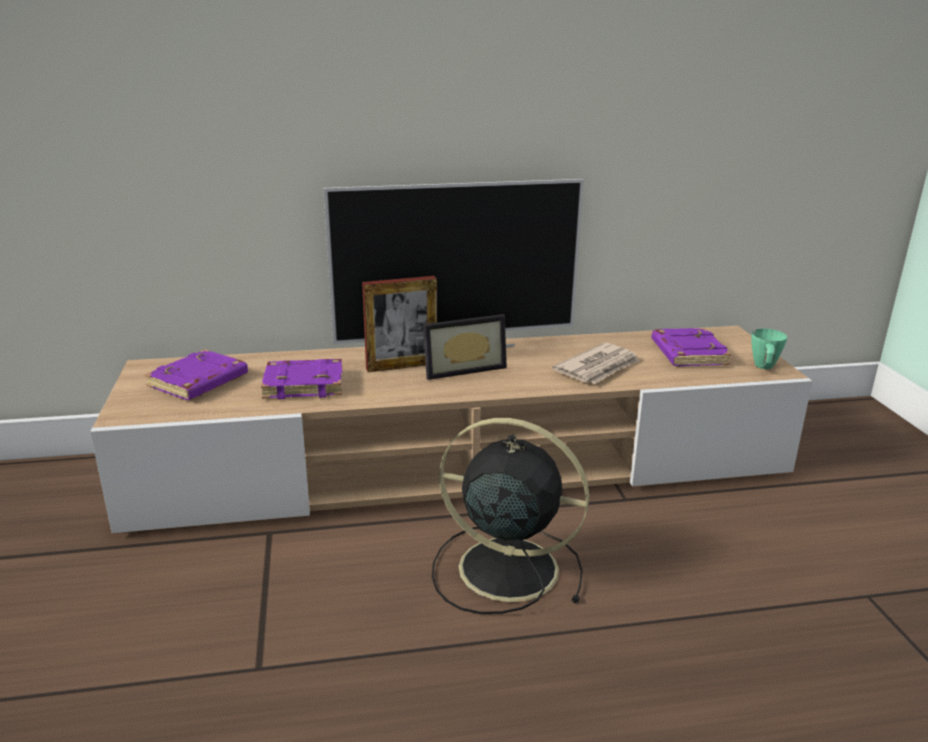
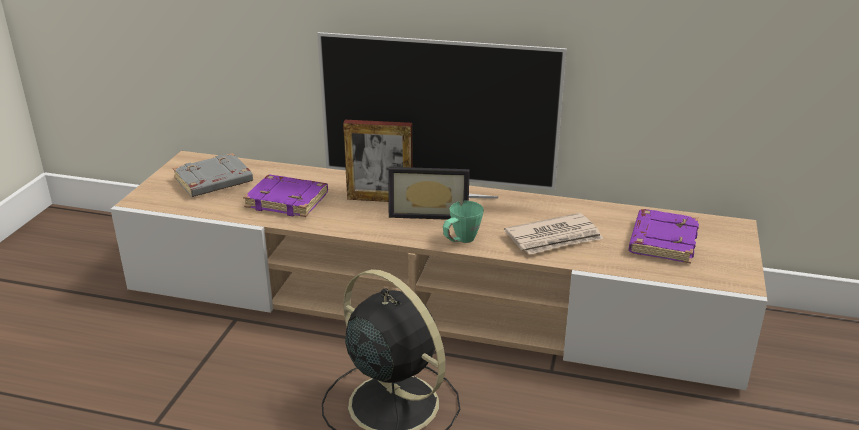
camera: 25 degrees right, 5 degrees up
purple book [145,349,248,400] -> grey book [173,153,253,197]
green mug [751,328,788,369] -> green mug moved to [443,201,484,243]

